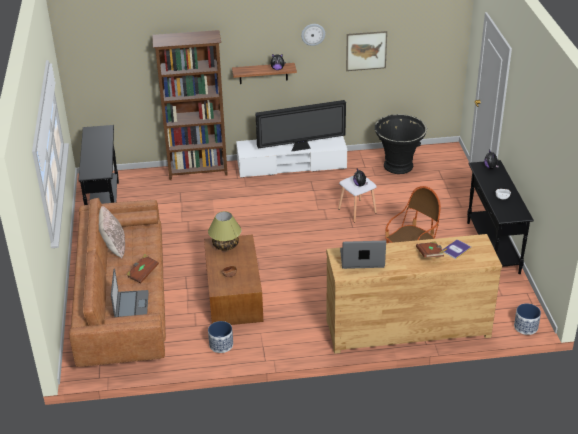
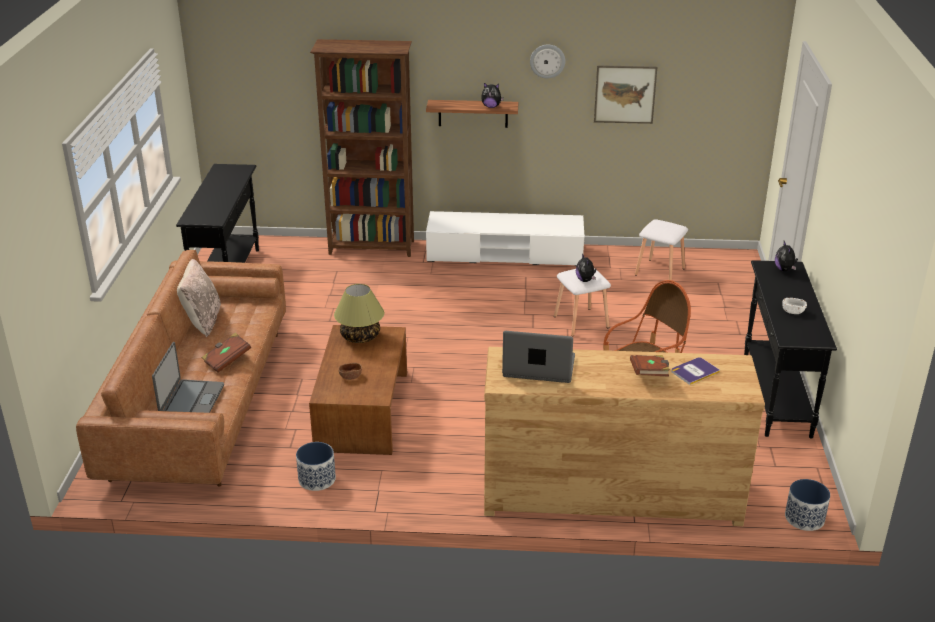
camera: 10 degrees right, 5 degrees down
television [256,100,346,152] -> none
black planter [375,114,427,174] -> white stool [635,219,688,280]

